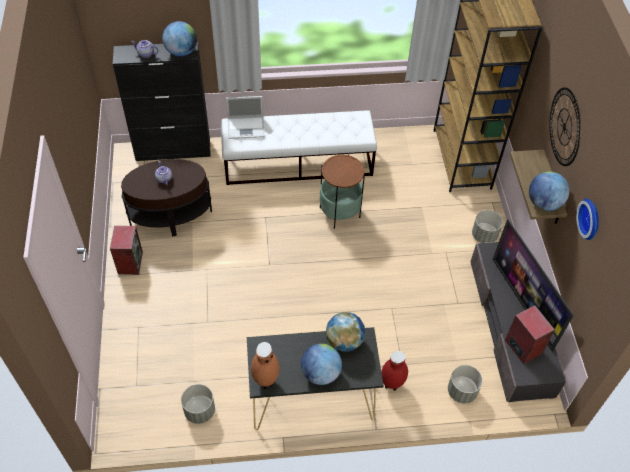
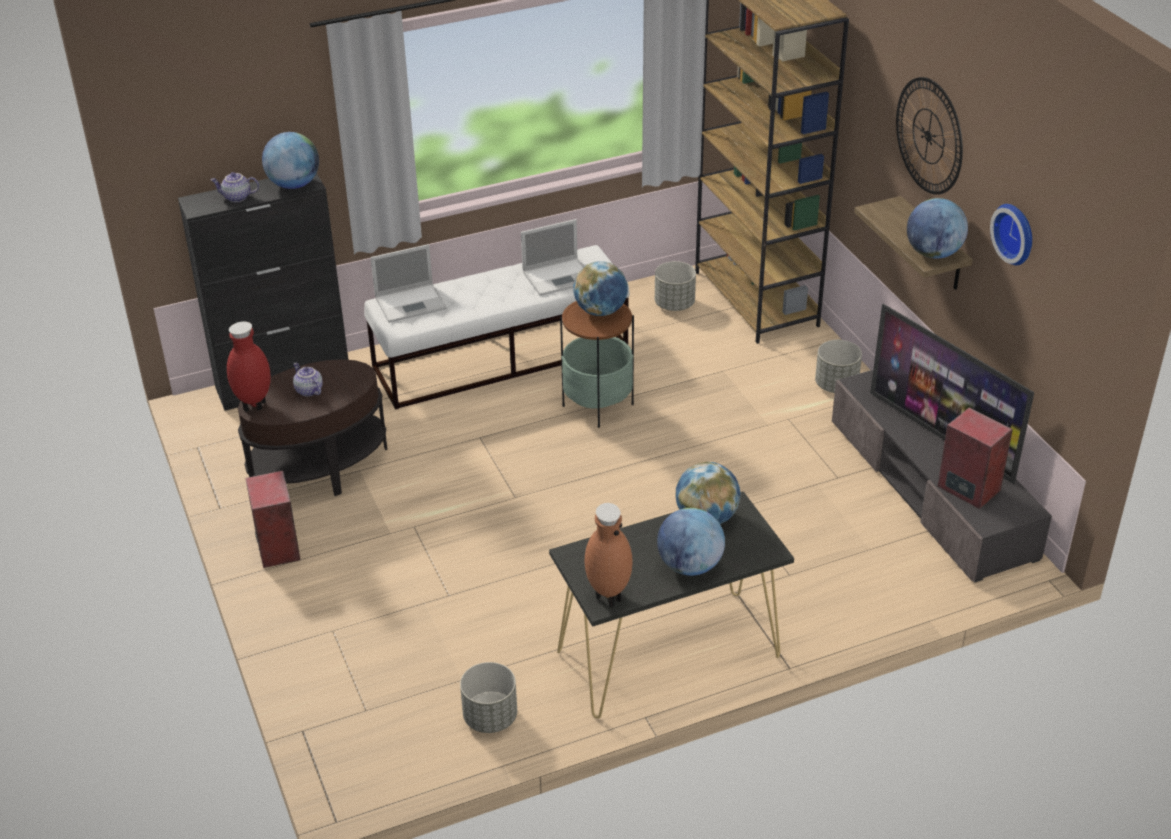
camera: 15 degrees left, 15 degrees down
red vase [381,351,408,391] -> red vase moved to [227,322,271,412]
grey planter [448,365,483,404] -> grey planter moved to [655,261,696,311]
none -> laptop [521,219,584,296]
none -> globe [573,261,628,316]

